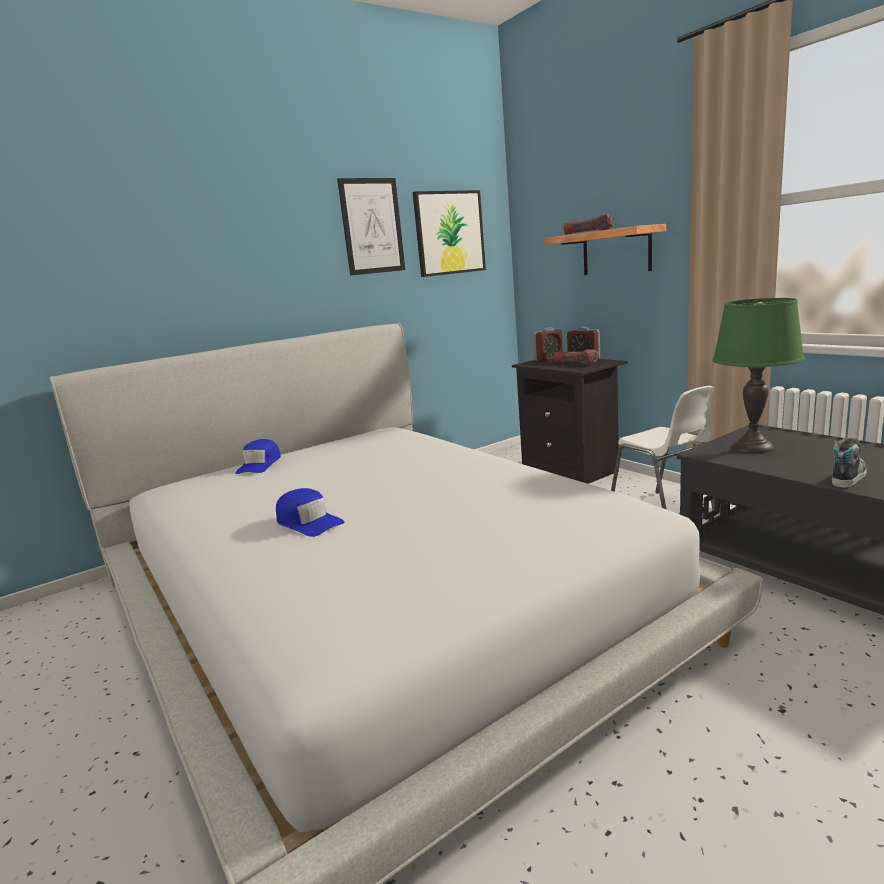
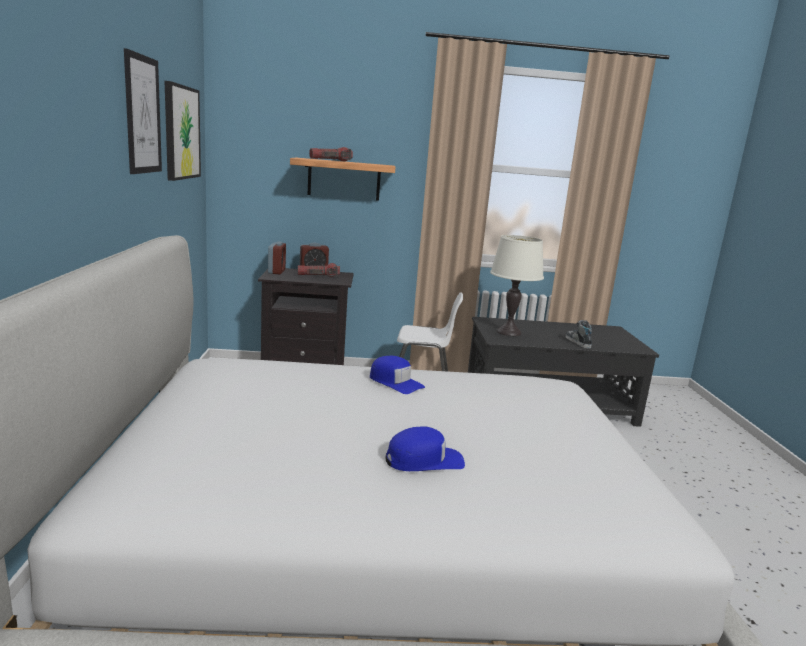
camera: 60 degrees left, 0 degrees up
blue cap [235,439,281,474] -> blue cap moved to [370,356,425,394]
green table lamp [712,298,805,453] -> white table lamp [490,235,544,336]

